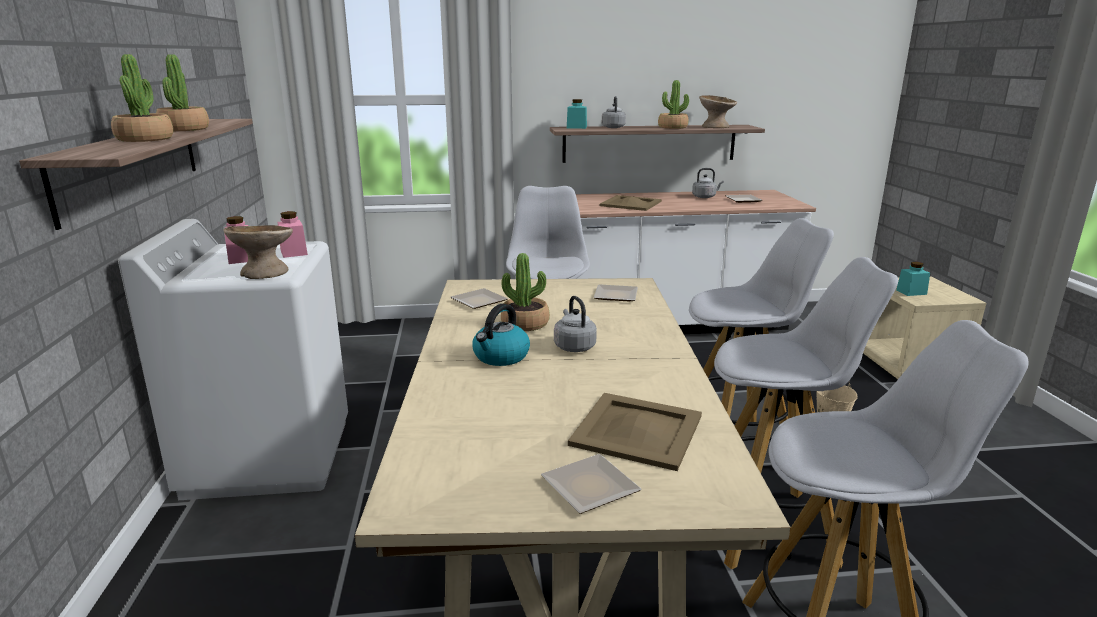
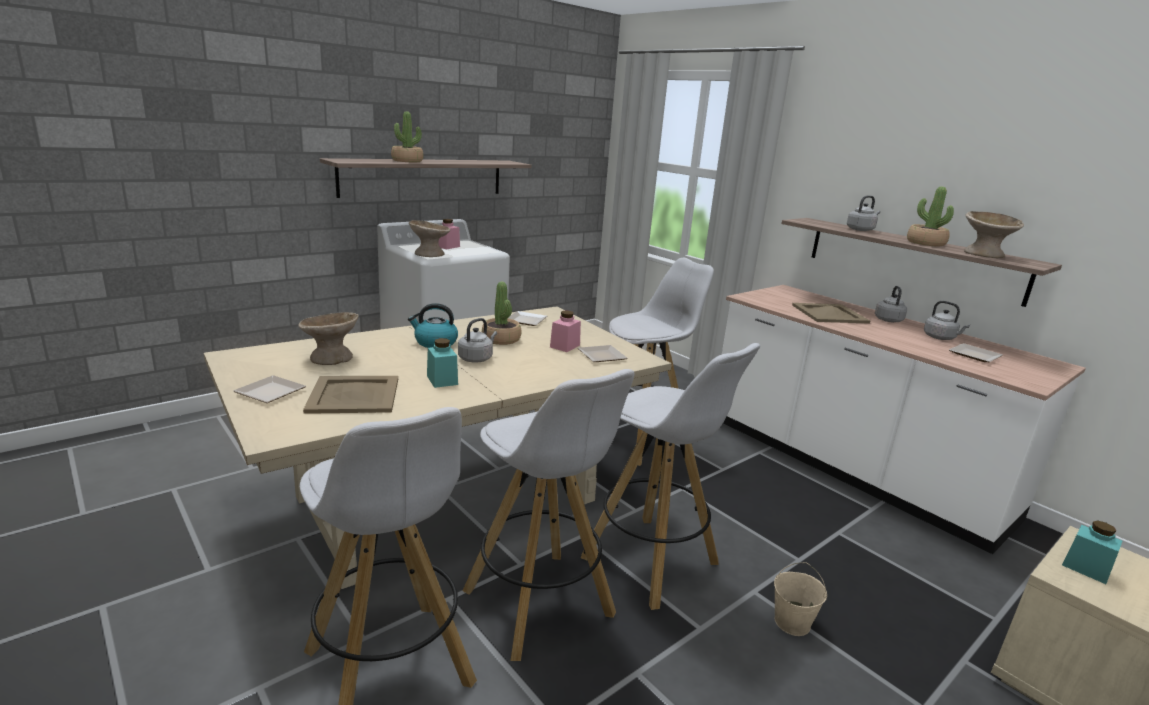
camera: 55 degrees right, 0 degrees up
potted plant [156,54,209,131] -> none
pink jar [278,211,308,258] -> pink jar moved to [550,311,581,352]
turquoise jar [567,99,587,129] -> turquoise jar moved to [427,338,458,388]
none -> beige bowl [298,312,359,365]
none -> grey kettle [875,286,907,322]

